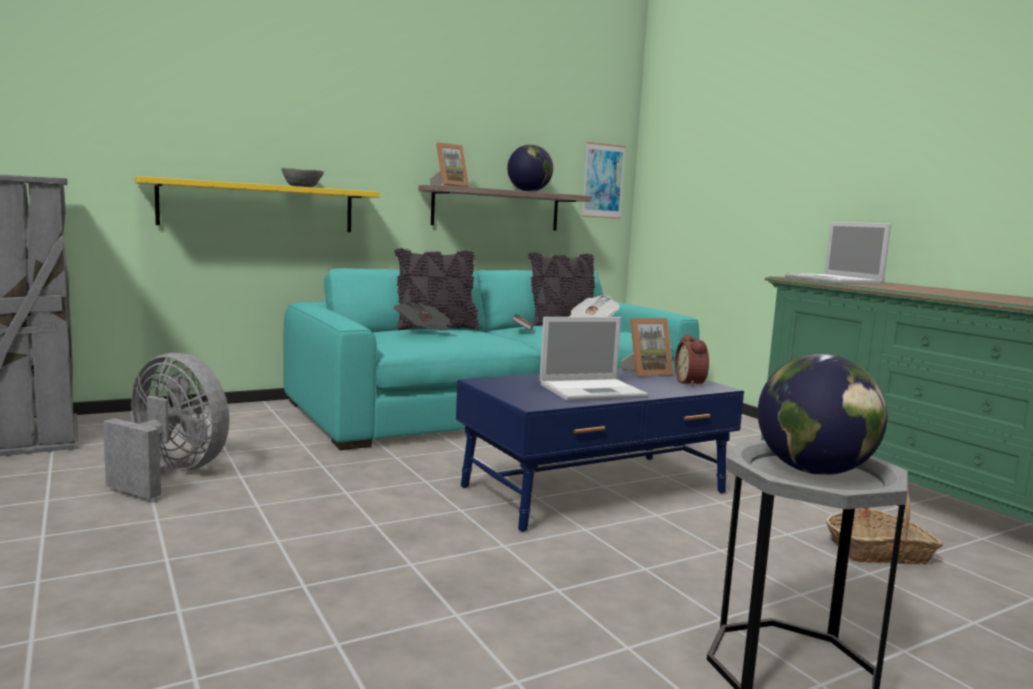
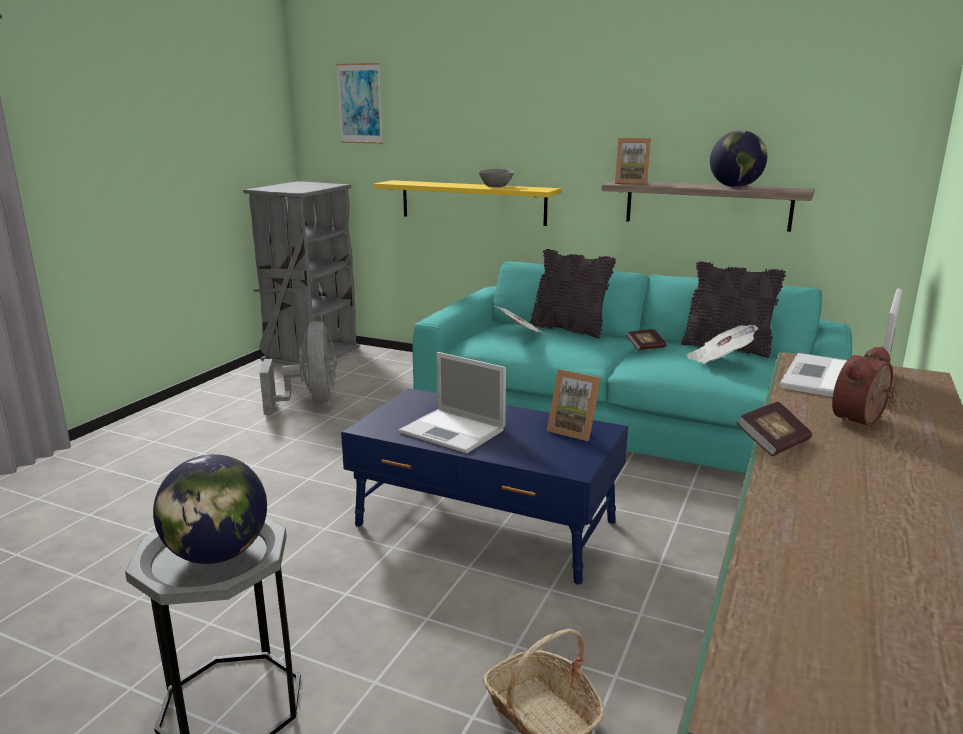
camera: 55 degrees right, 10 degrees up
picture [582,142,626,219] -> picture moved to [336,63,383,144]
alarm clock [675,334,709,387] -> alarm clock moved to [832,346,896,427]
none -> book [737,402,812,456]

